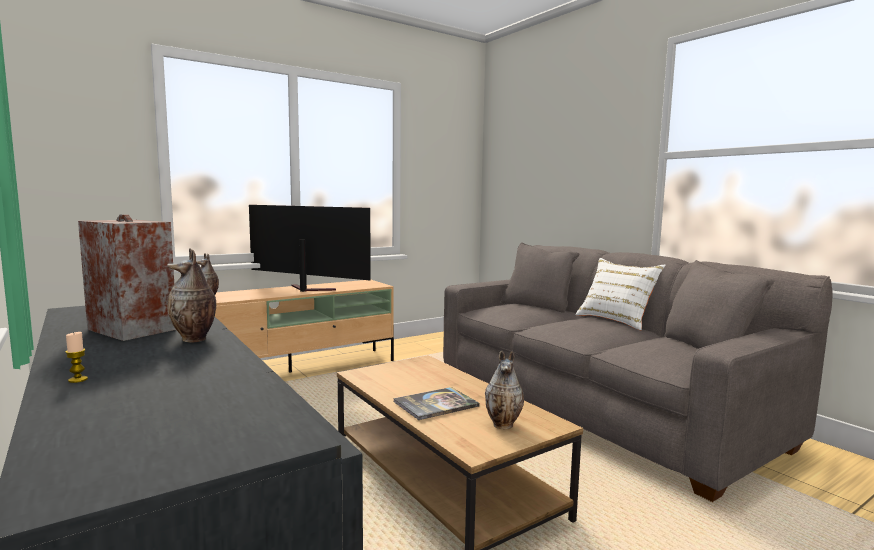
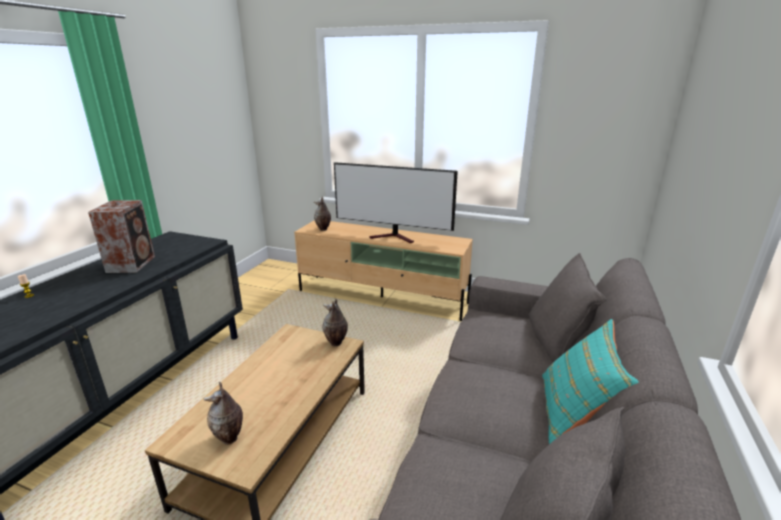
camera: 55 degrees right, 15 degrees up
vase [167,248,216,343] -> vase moved to [323,298,348,346]
television [249,205,371,292] -> television turned 120 degrees clockwise [334,162,458,243]
book [393,387,480,420] -> none
white pillow [576,258,666,330] -> turquoise pillow [542,319,639,444]

